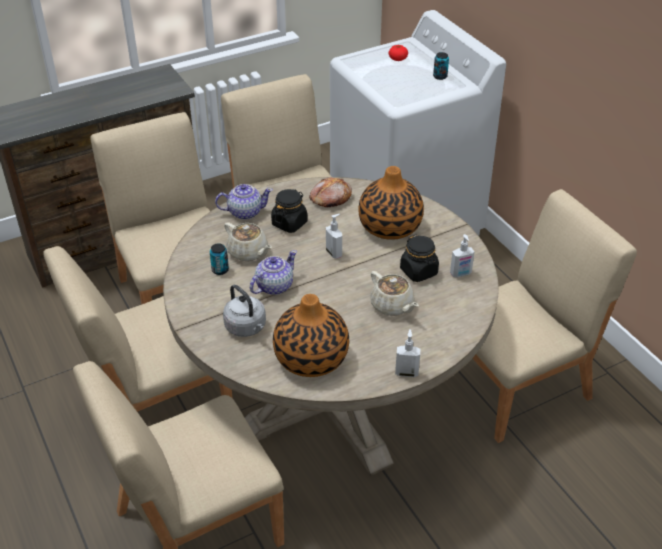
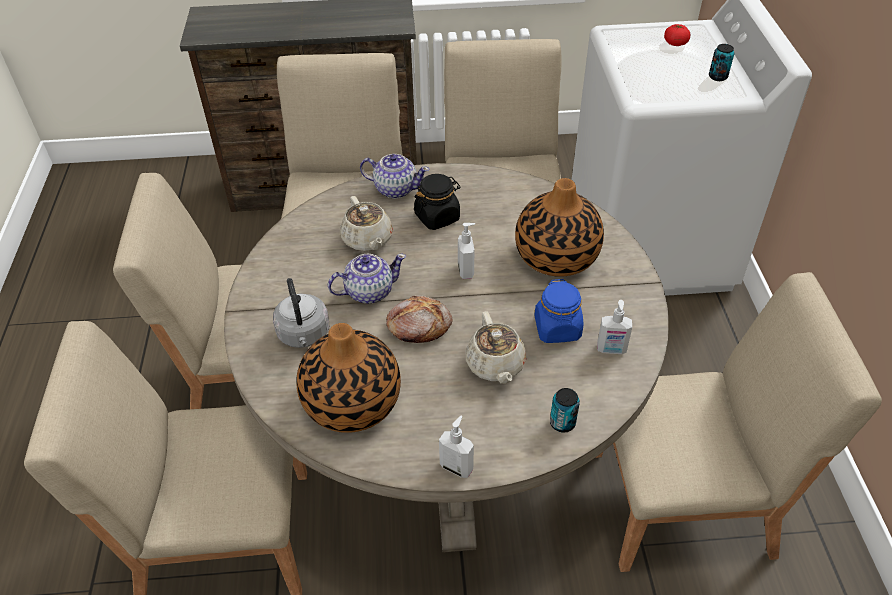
camera: 25 degrees right, 5 degrees up
can [210,243,229,275] -> can moved to [550,388,580,433]
bread [309,177,352,207] -> bread moved to [386,296,453,343]
black jar [400,234,439,282] -> blue jar [534,279,583,343]

